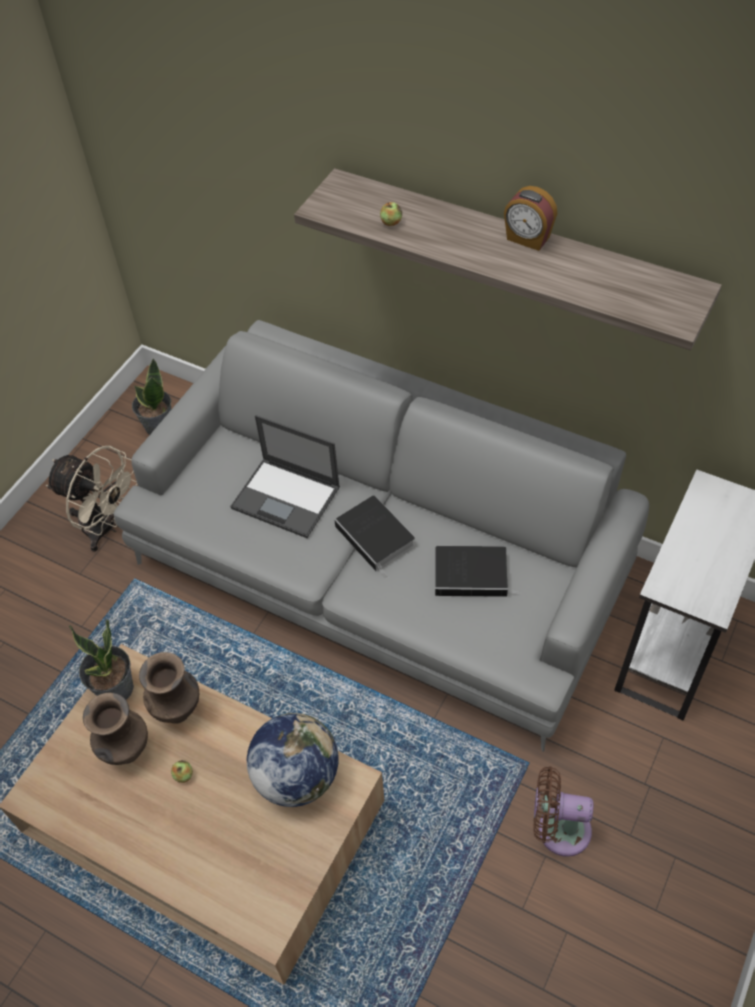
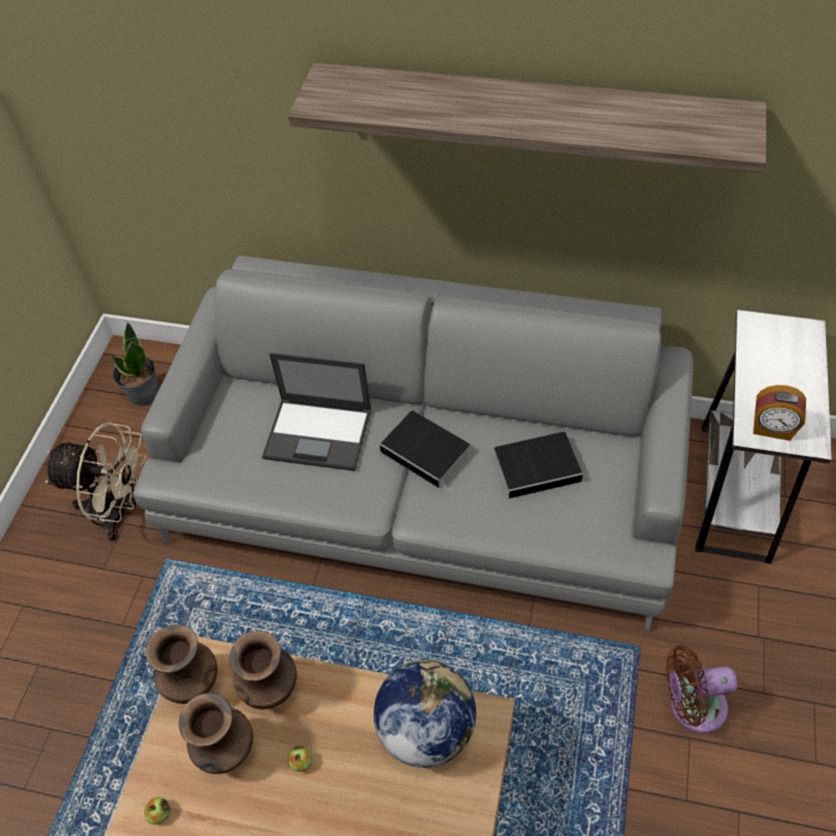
camera: 15 degrees left, 0 degrees up
potted plant [69,620,134,700] -> brown vase [146,624,218,704]
apple [380,202,402,226] -> apple moved to [144,797,170,825]
alarm clock [504,186,557,251] -> alarm clock moved to [753,385,806,441]

